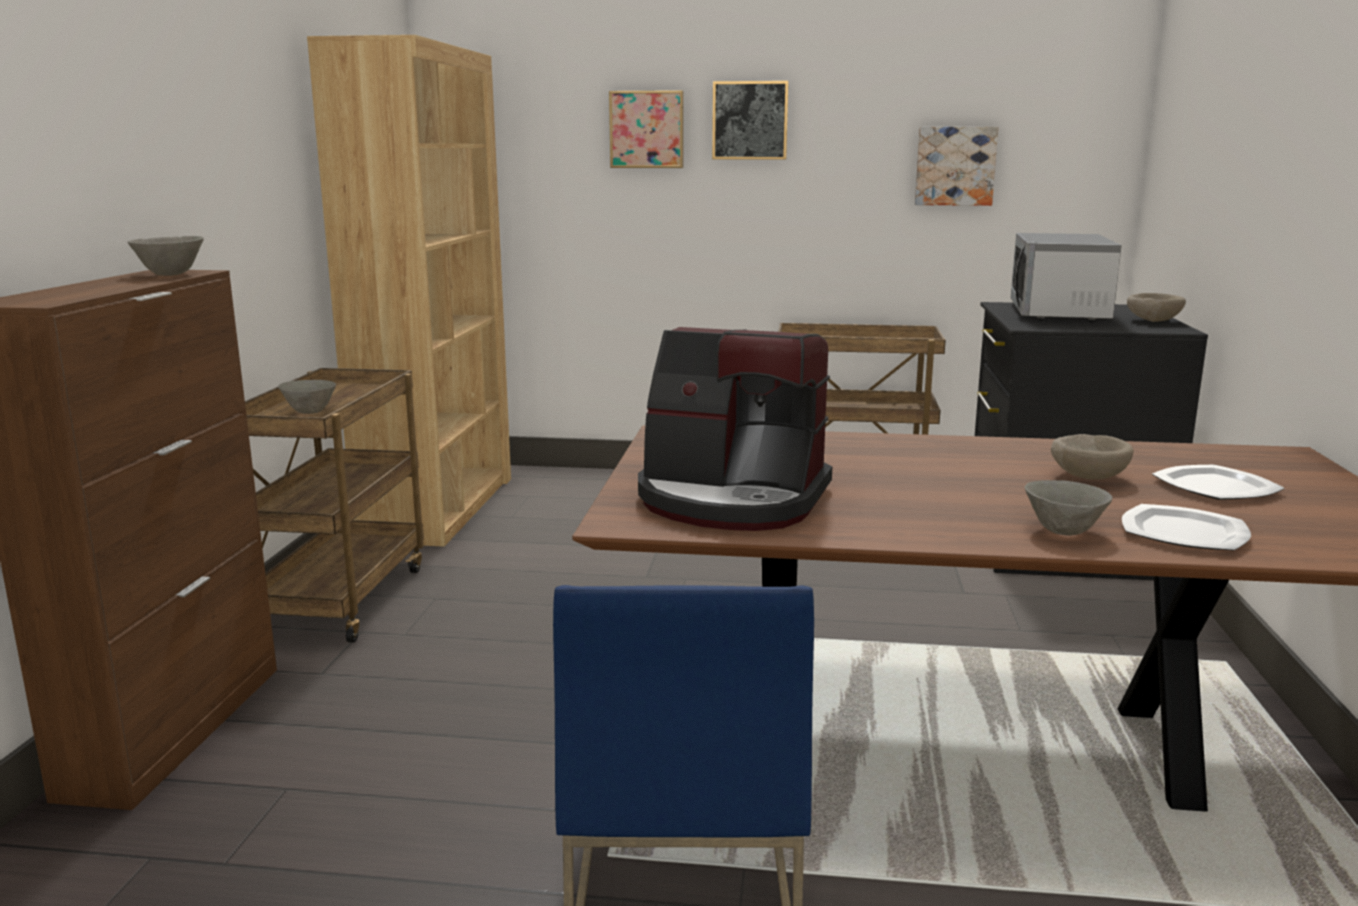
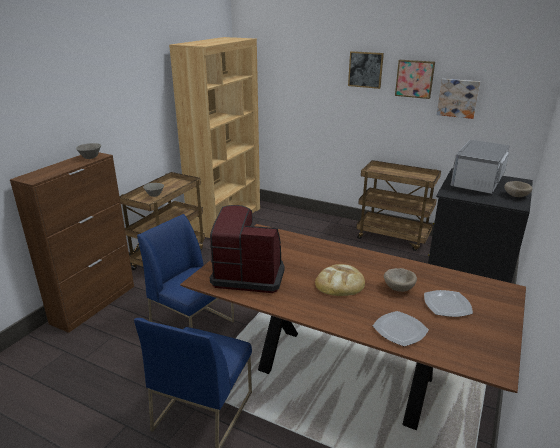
camera: 20 degrees right, 10 degrees up
picture [609,90,684,168] -> picture moved to [395,60,435,99]
coffee machine [638,327,832,531] -> coffee machine turned 150 degrees clockwise [210,205,284,293]
grey bowl [1025,480,1112,536] -> none
none -> blue chair [137,214,234,328]
none -> bread [315,264,365,296]

